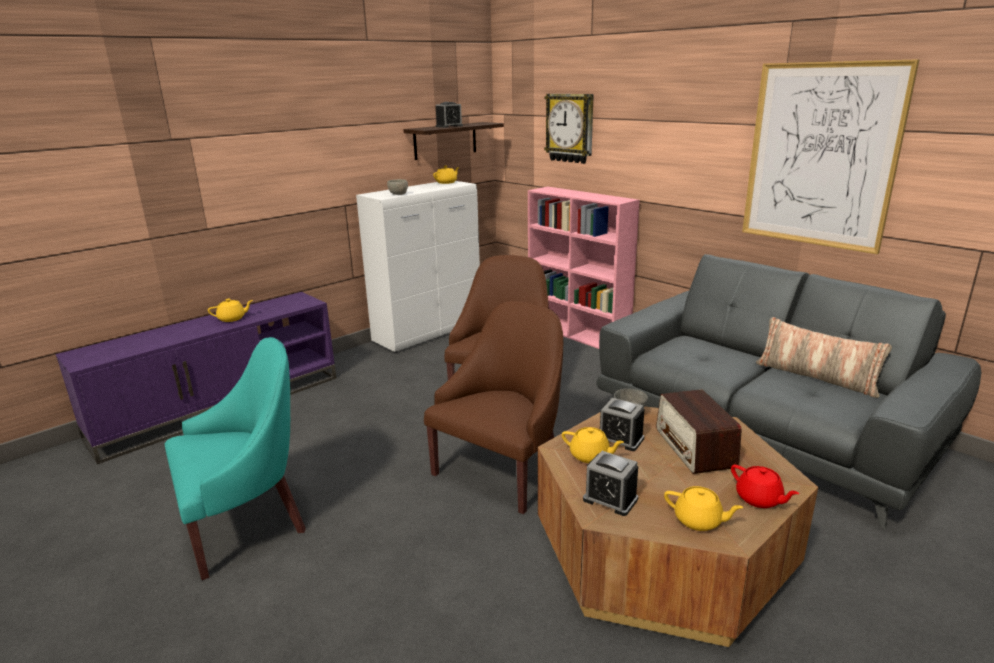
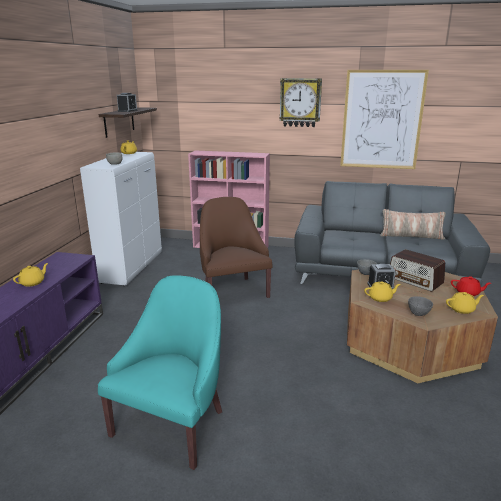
camera: 35 degrees left, 0 degrees up
brown armchair [424,301,563,514] -> none
wall clock [544,94,594,164] -> wall clock moved to [279,78,322,127]
alarm clock [583,451,638,516] -> grey bowl [408,296,433,316]

